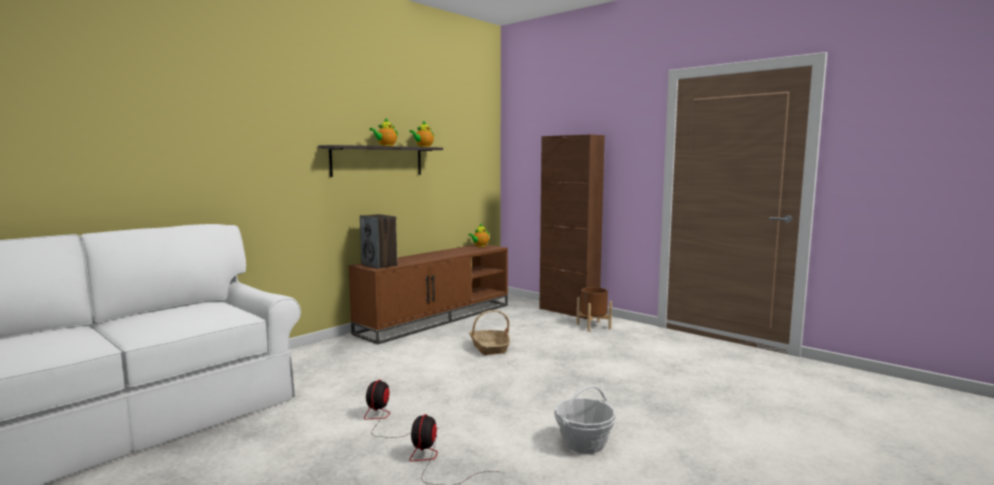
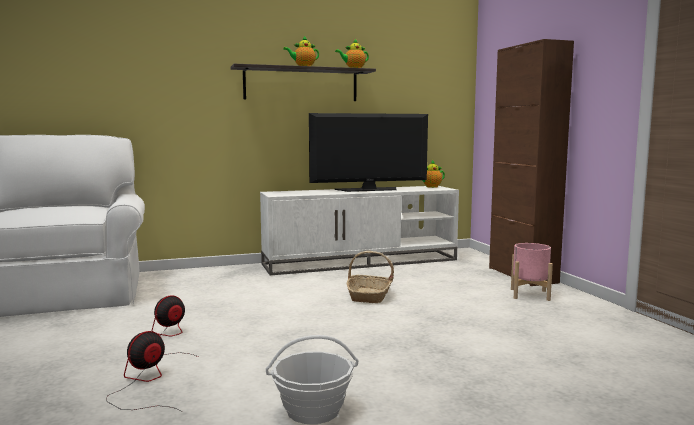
camera: 30 degrees right, 0 degrees up
brown tv stand [349,245,508,344] -> white tv stand [260,186,459,275]
speaker [360,214,397,269] -> none
brown planter [577,287,612,332] -> pink planter [511,243,553,301]
none -> television [309,113,428,192]

